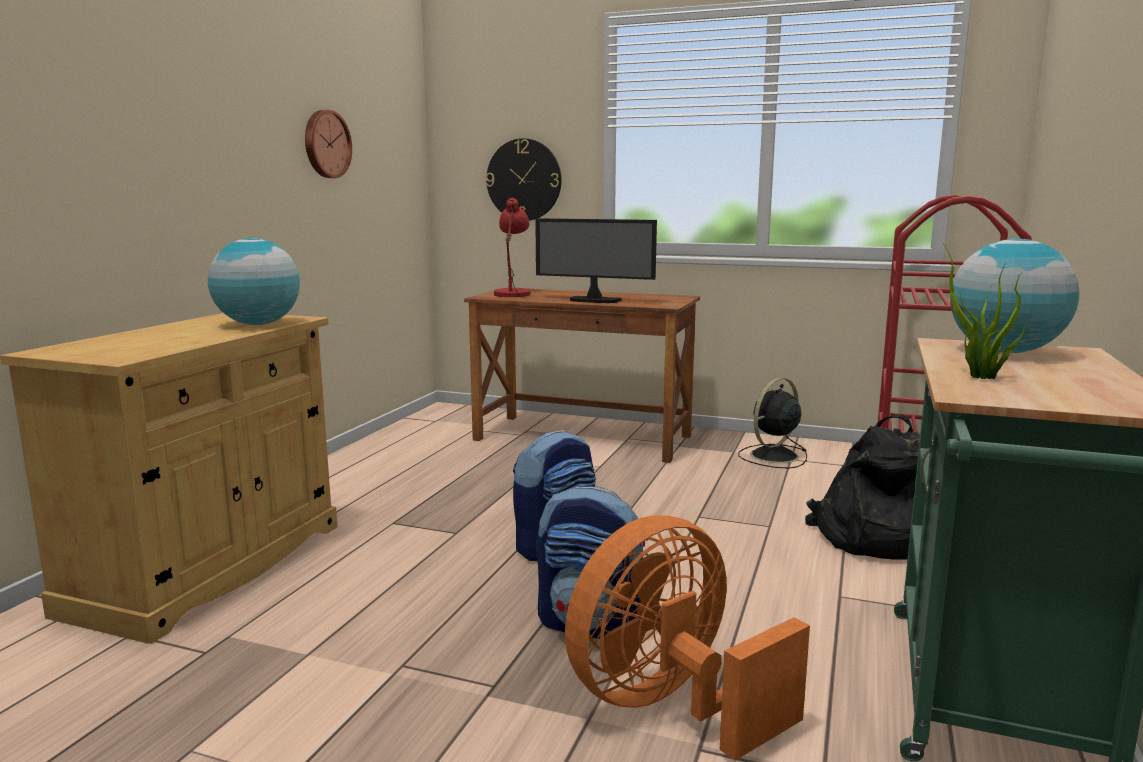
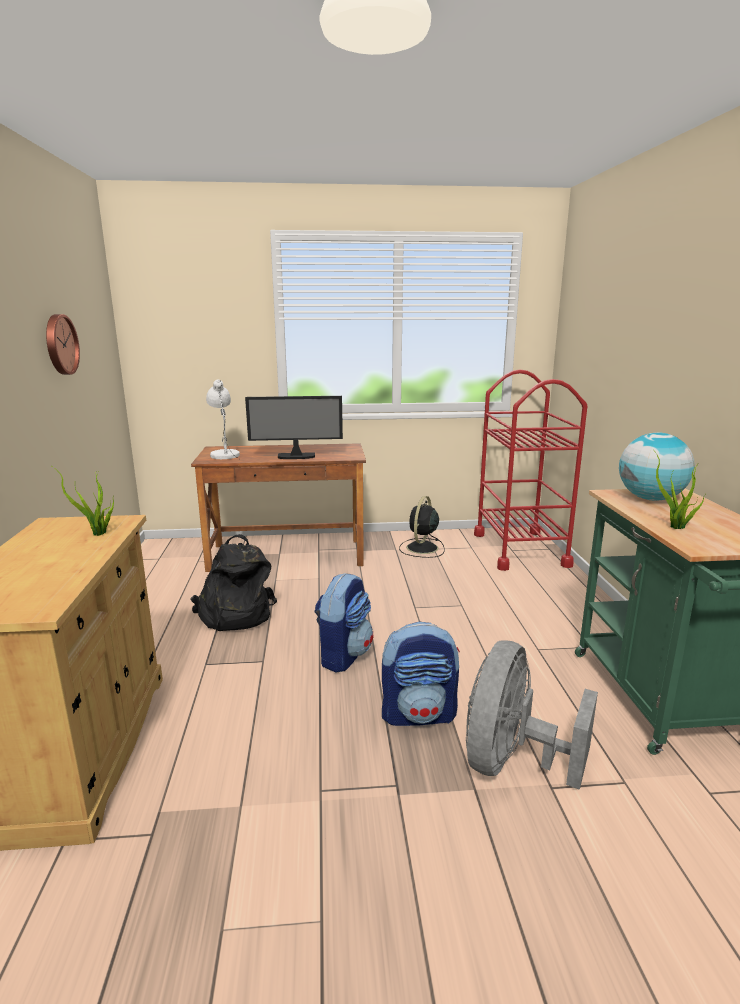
camera: 25 degrees left, 5 degrees up
globe [208,238,300,325] -> potted plant [53,467,114,536]
wall clock [486,138,562,221] -> none
red table lamp [494,198,530,297] -> white table lamp [206,379,241,460]
orange fan [565,515,810,761] -> grey fan [466,640,598,790]
black backpack [805,414,920,559] -> black backpack moved to [190,534,277,631]

